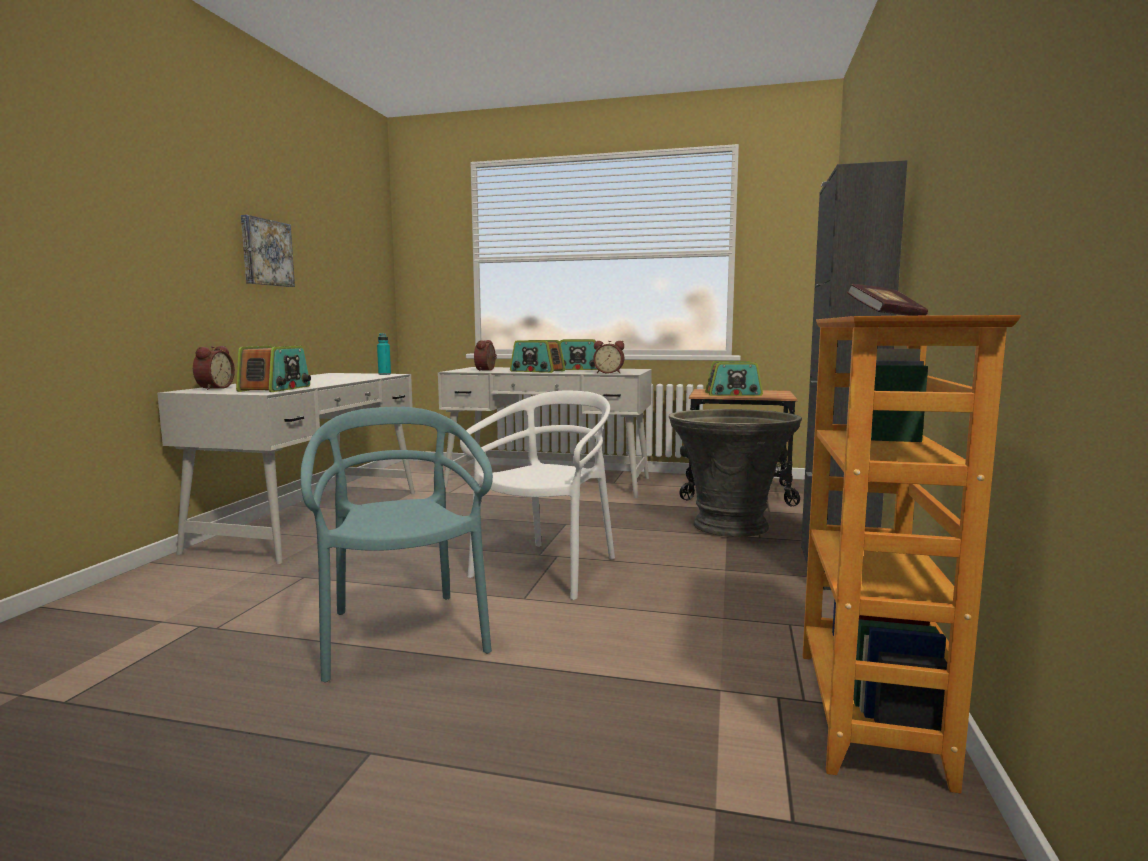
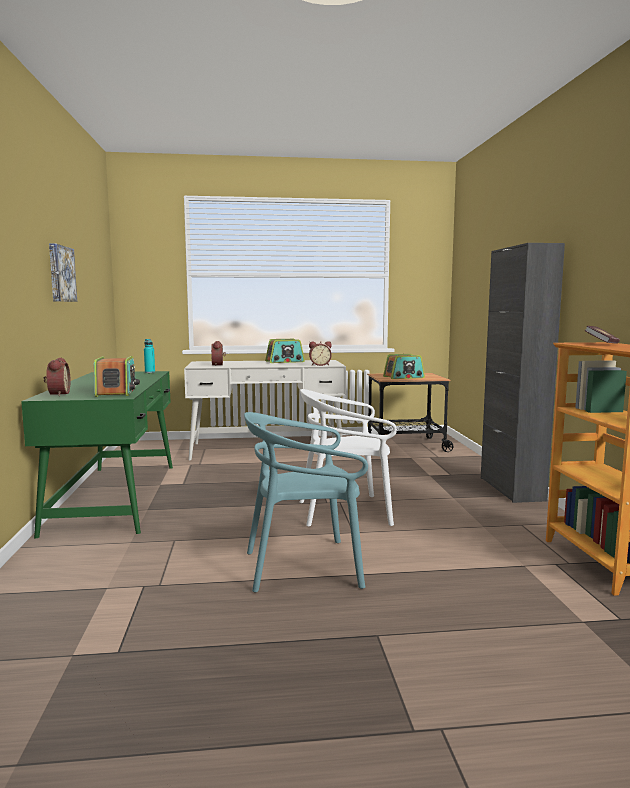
camera: 20 degrees left, 0 degrees up
white desk [157,373,415,564] -> green desk [21,371,173,538]
turquoise chair [301,407,493,682] -> turquoise chair turned 60 degrees counterclockwise [244,412,368,592]
white chair [460,391,615,600] -> white chair turned 105 degrees counterclockwise [300,389,397,527]
radio [510,340,565,373] -> none
grey planter [669,409,802,537] -> none

